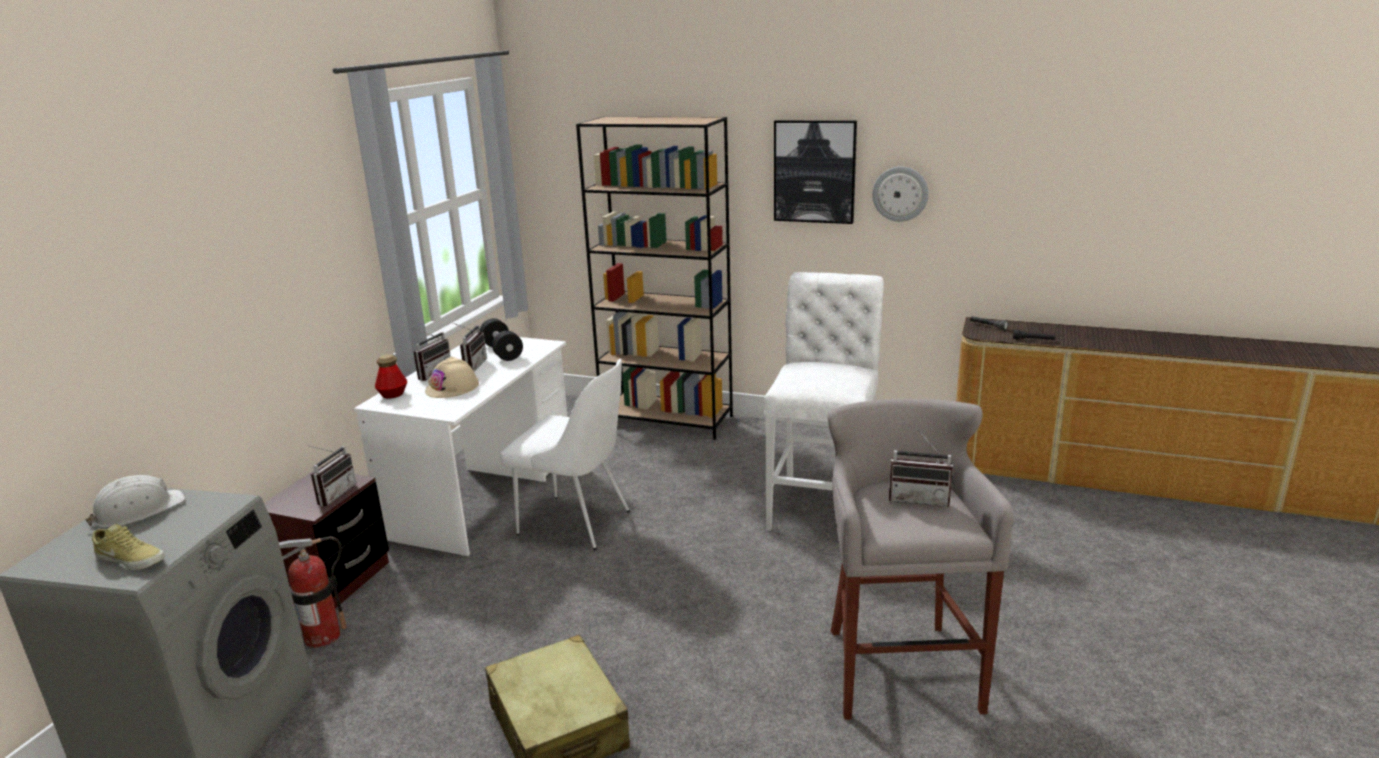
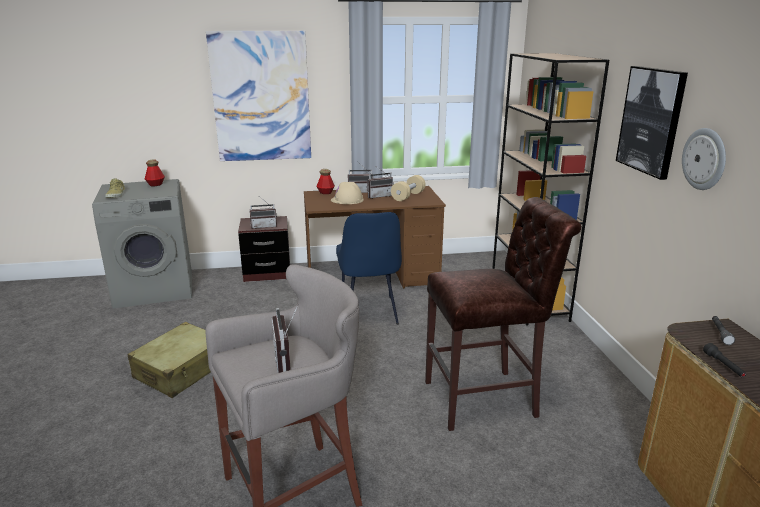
camera: 60 degrees right, 0 degrees up
white hard hat [85,475,185,528] -> bottle [145,159,165,187]
fire extinguisher [279,536,347,648] -> none
white desk [354,337,567,557] -> brown desk [304,186,446,288]
black dumbbell [480,318,523,361] -> beige dumbbell [391,175,426,201]
white chair [500,359,630,550] -> blue chair [336,212,402,325]
white stool [764,272,884,531] -> brown stool [425,197,582,431]
none -> picture [206,31,311,161]

